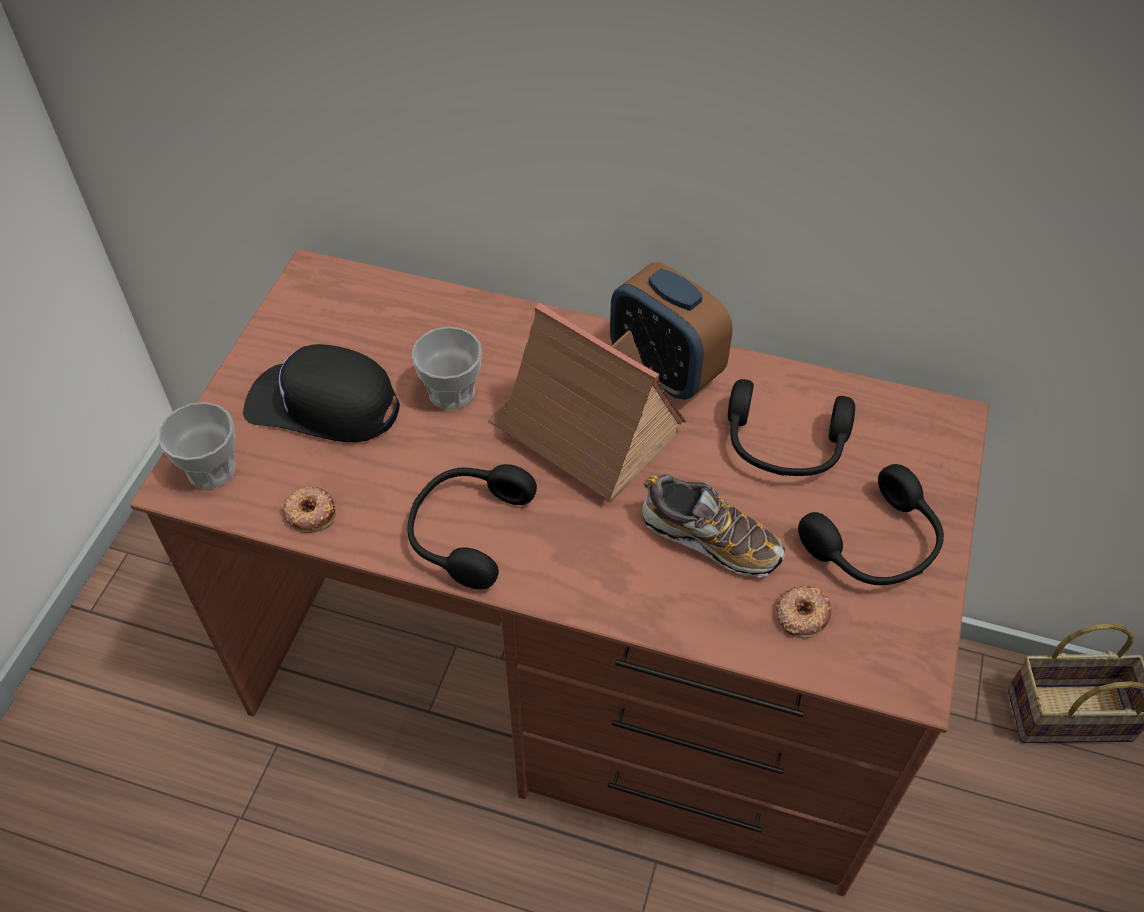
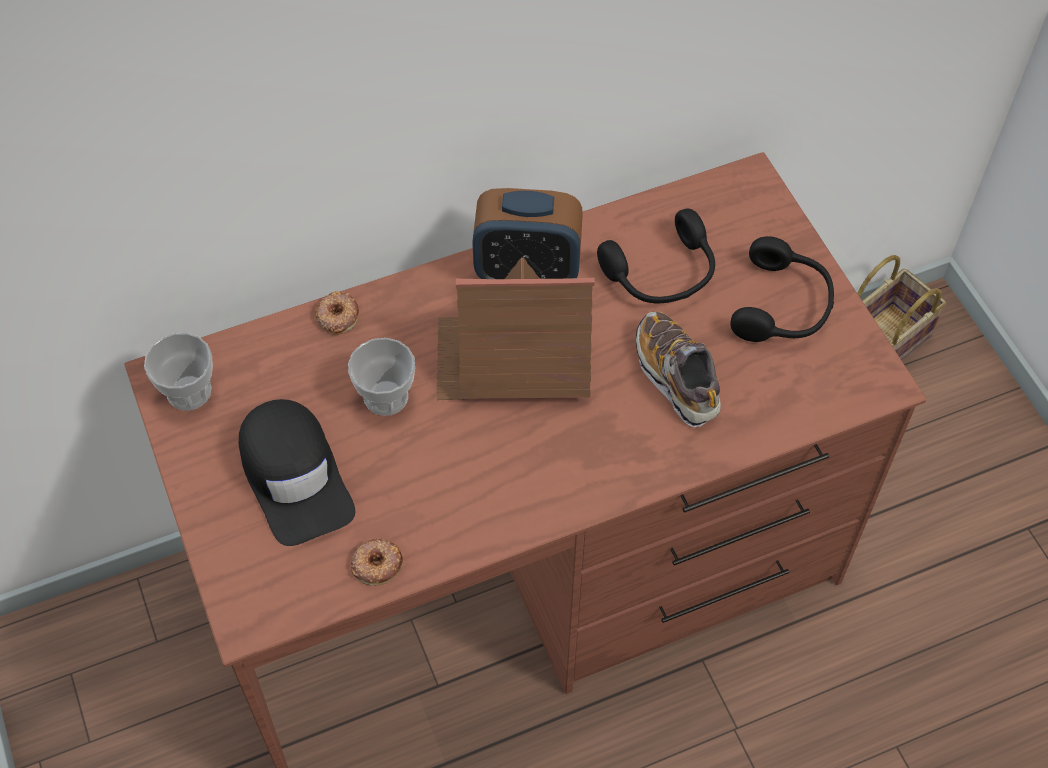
camera: 40 degrees left, 5 degrees up
cup [158,402,236,489] -> cup moved to [144,333,213,411]
black cap [243,344,400,442] -> black cap turned 90 degrees counterclockwise [239,399,356,546]
black headphones [407,464,537,590] -> none
shoe [642,474,785,577] -> shoe turned 105 degrees counterclockwise [636,311,721,427]
donut [776,586,831,638] -> donut moved to [315,291,359,335]

